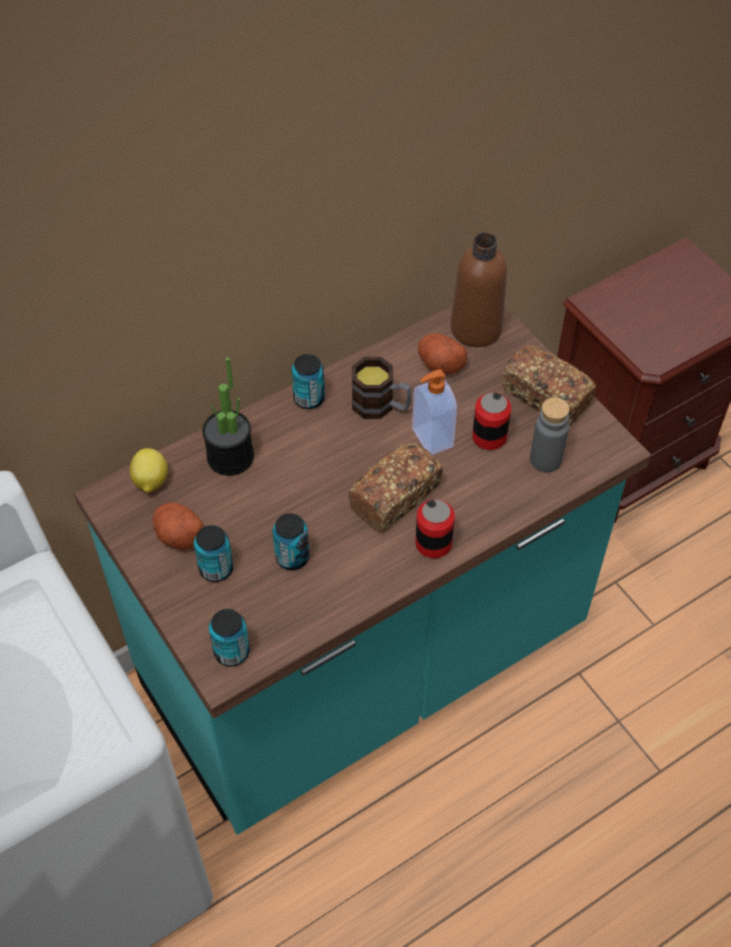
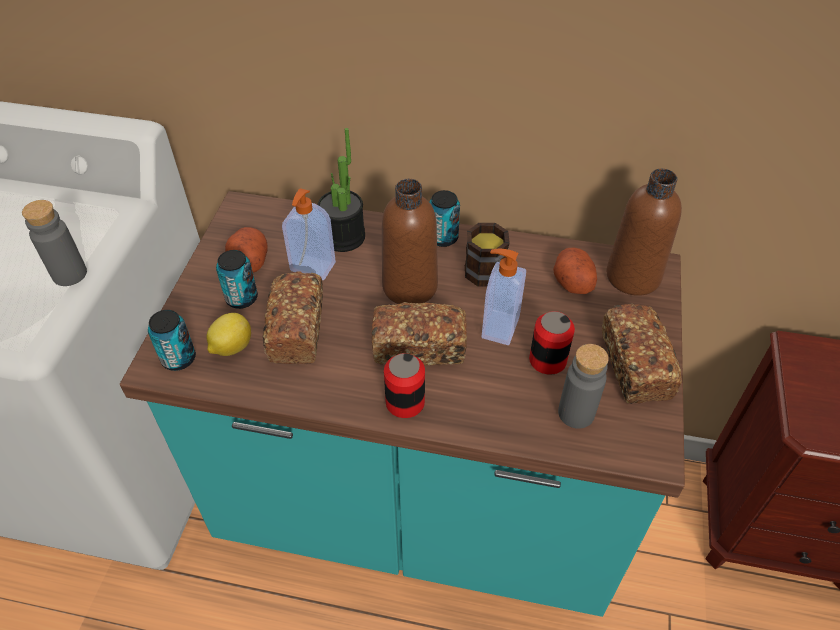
camera: 45 degrees right, 5 degrees down
lemon [130,448,168,493] -> lemon moved to [206,313,251,356]
can [272,513,310,570] -> bread [263,272,323,364]
none -> grey bottle [22,200,87,286]
none -> soap dispenser [282,188,336,280]
none -> brown bottle [382,179,438,304]

